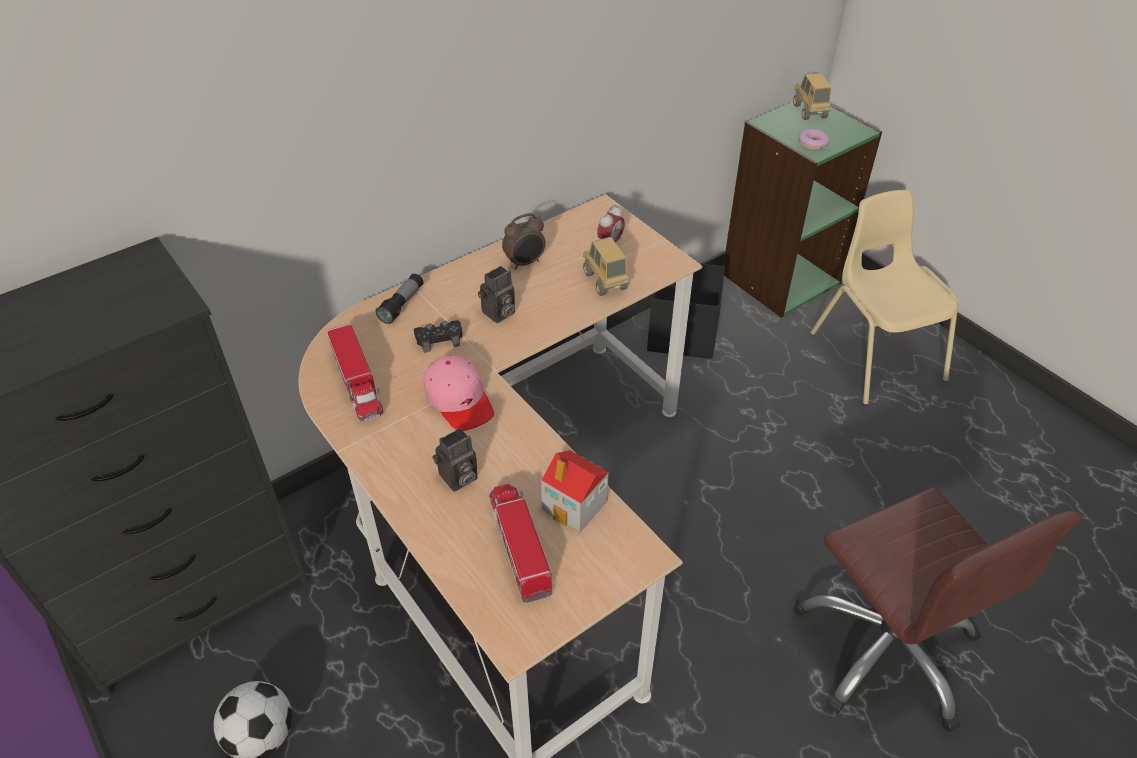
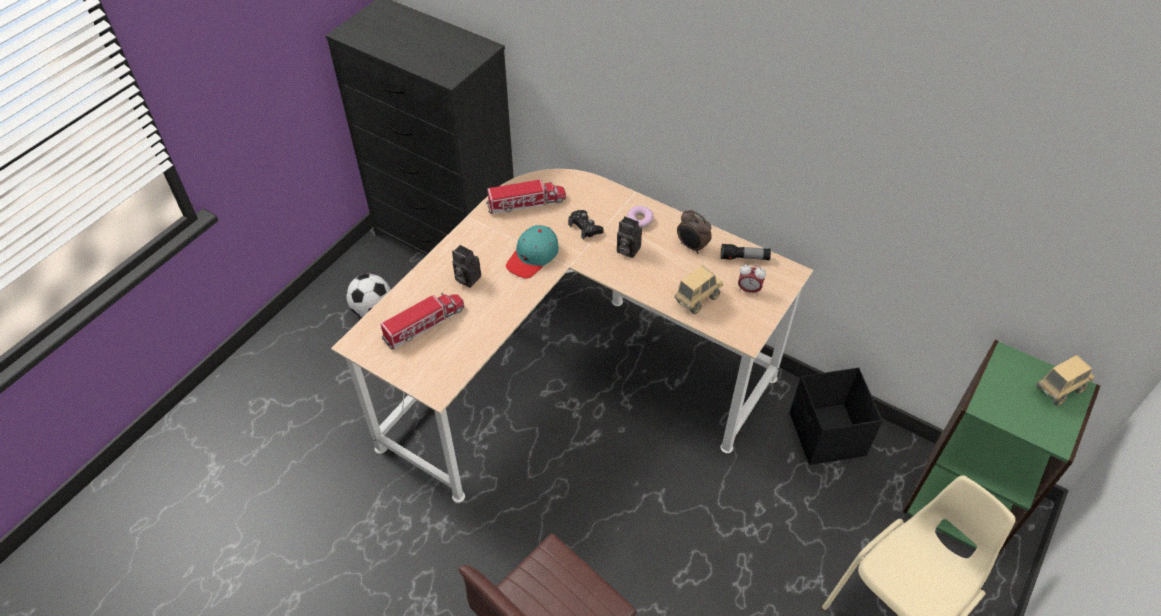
camera: 70 degrees right, 5 degrees up
toy truck [327,324,383,421] -> toy truck turned 150 degrees counterclockwise [486,179,566,214]
flashlight [375,274,424,324] -> flashlight moved to [721,243,771,260]
pink cap [424,355,494,431] -> turquoise cap [506,225,559,279]
toy house [541,450,609,532] -> none
donut [798,129,829,150] -> donut moved to [627,206,654,229]

